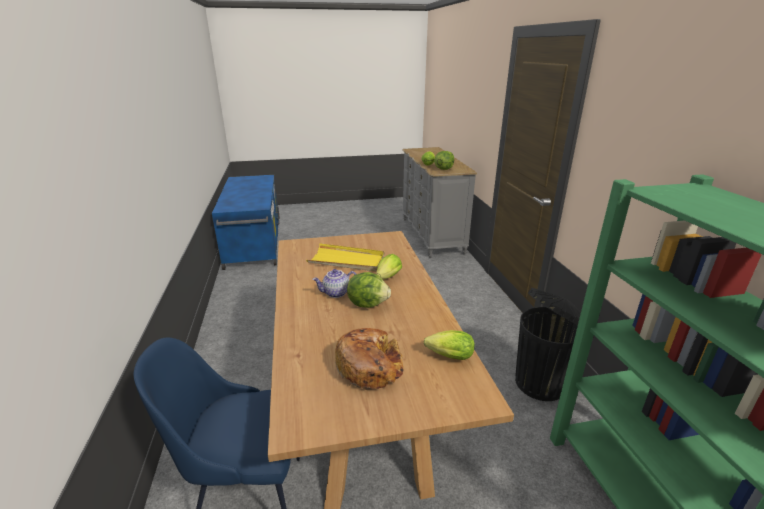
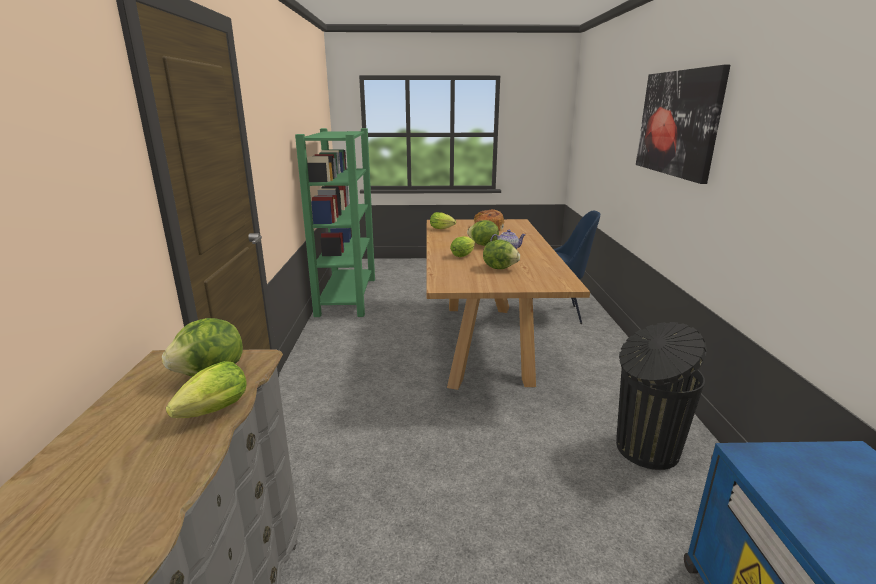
camera: 170 degrees left, 5 degrees down
yellow tray [306,243,384,272] -> lettuce [483,240,520,269]
black trash can [515,288,581,401] -> black trash can moved to [616,322,707,470]
none -> picture [636,65,730,184]

